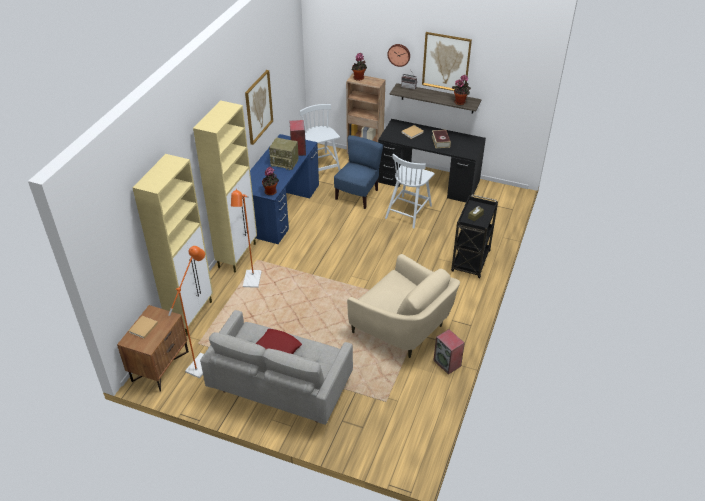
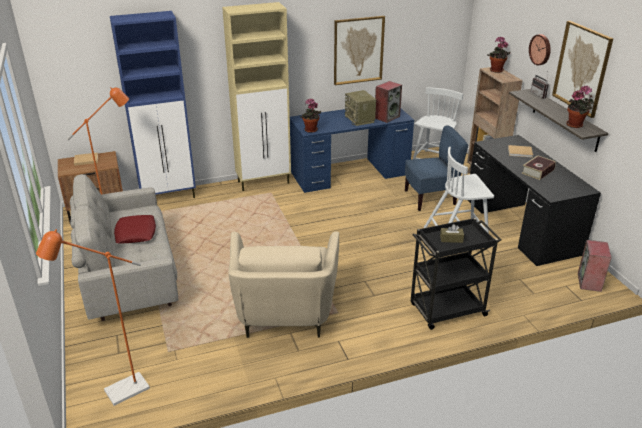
camera: 50 degrees right, 10 degrees down
beige cabinet [132,154,213,336] -> blue cabinet [110,11,196,198]
orange floor lamp [231,188,262,288] -> orange floor lamp moved to [36,229,150,406]
speaker [433,329,465,375] -> speaker moved to [578,240,612,292]

